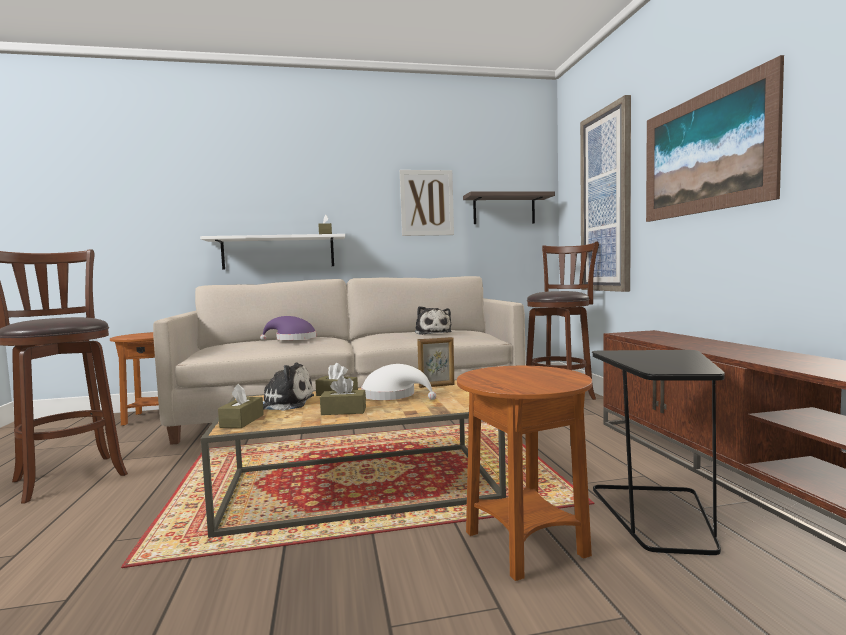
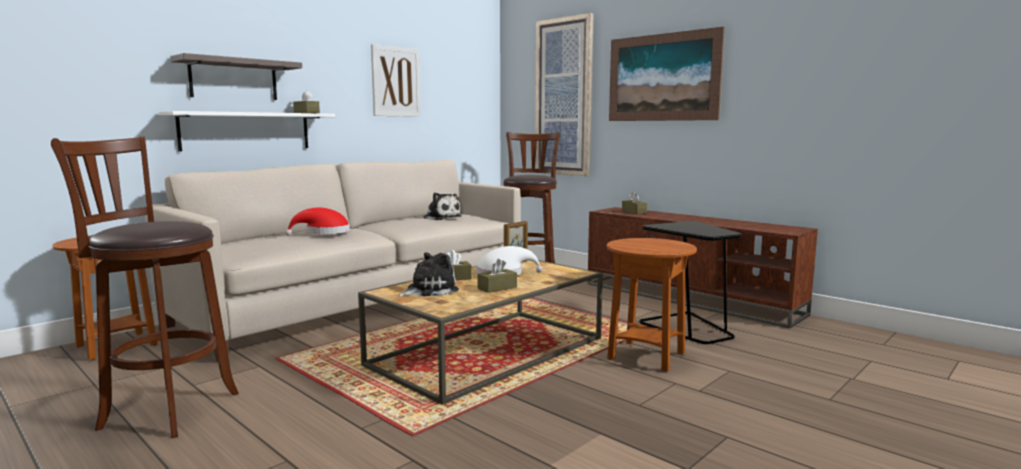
camera: 35 degrees left, 5 degrees up
brown tissue box [218,384,264,428] -> brown tissue box moved to [622,192,647,214]
purple hat [260,316,316,340] -> red hat [285,208,350,236]
shelf [463,191,555,224] -> shelf moved to [171,53,302,100]

